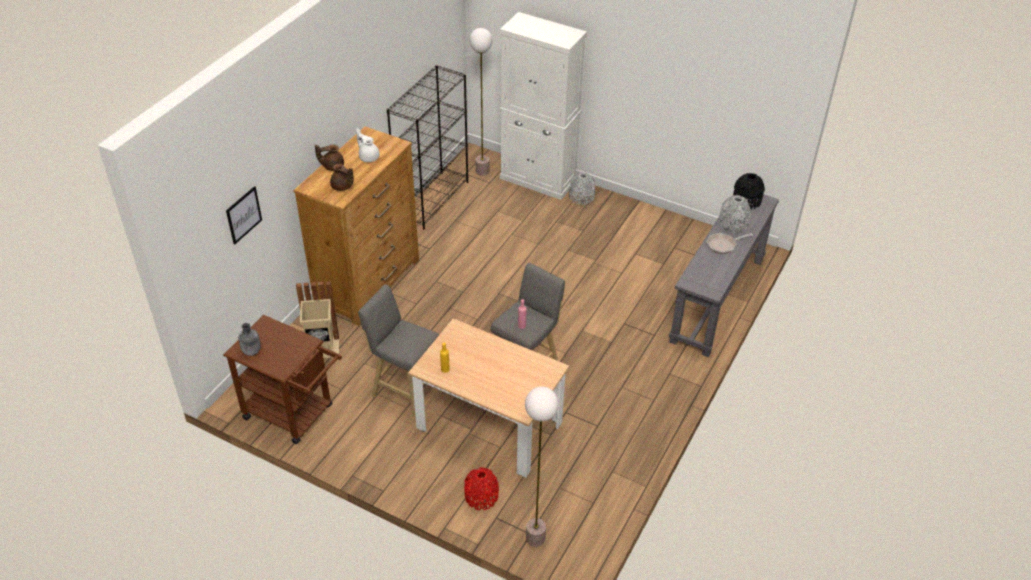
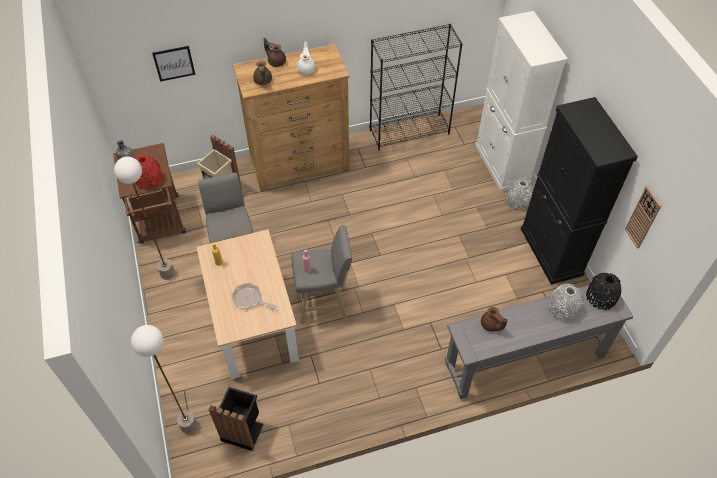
camera: 45 degrees right, 10 degrees up
red vase [464,467,499,510] -> red vase moved to [135,155,163,190]
floor lamp [469,28,493,176] -> floor lamp moved to [114,157,175,280]
frying pan [706,233,753,254] -> frying pan moved to [232,283,277,309]
none -> black trash can [209,387,263,451]
none -> brown teapot [481,307,508,332]
none -> black cabinet [521,97,638,285]
none -> wall clock [625,186,661,249]

